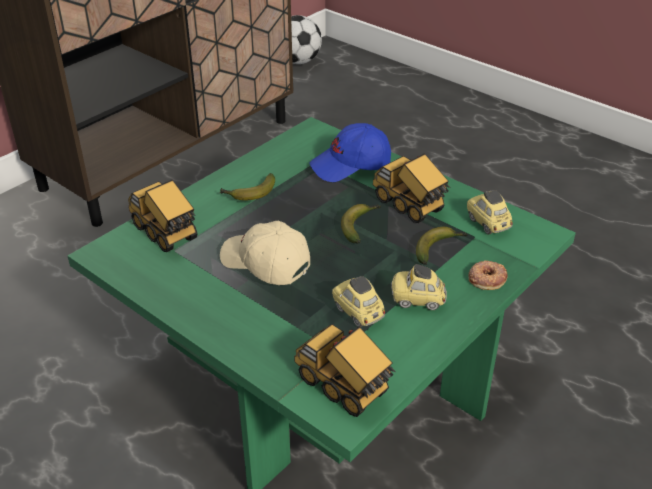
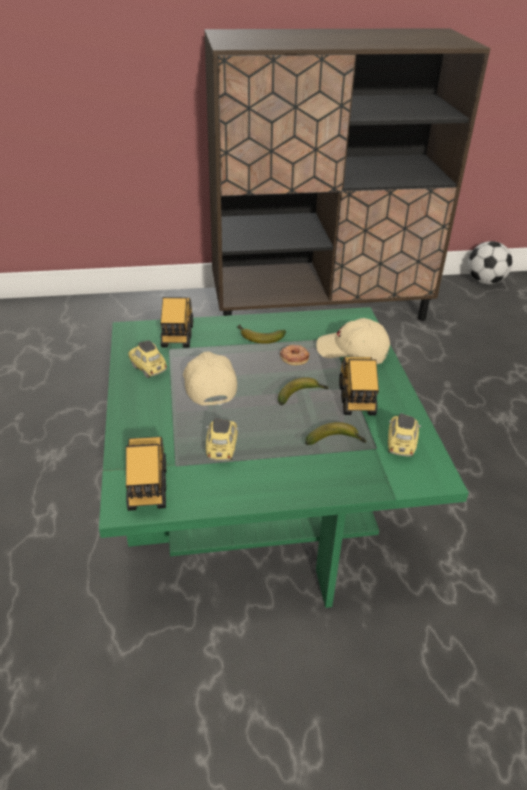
camera: 40 degrees right, 0 degrees up
blue cap [310,123,391,182] -> beige cap [316,318,390,364]
toy car [391,264,447,310] -> toy car moved to [128,340,167,378]
donut [469,260,508,290] -> donut moved to [280,345,310,365]

